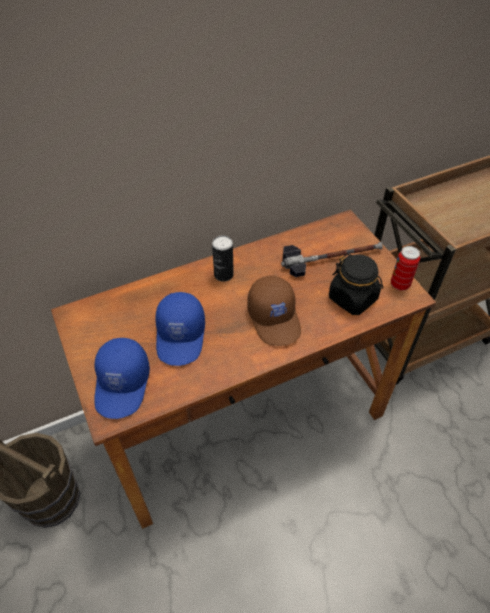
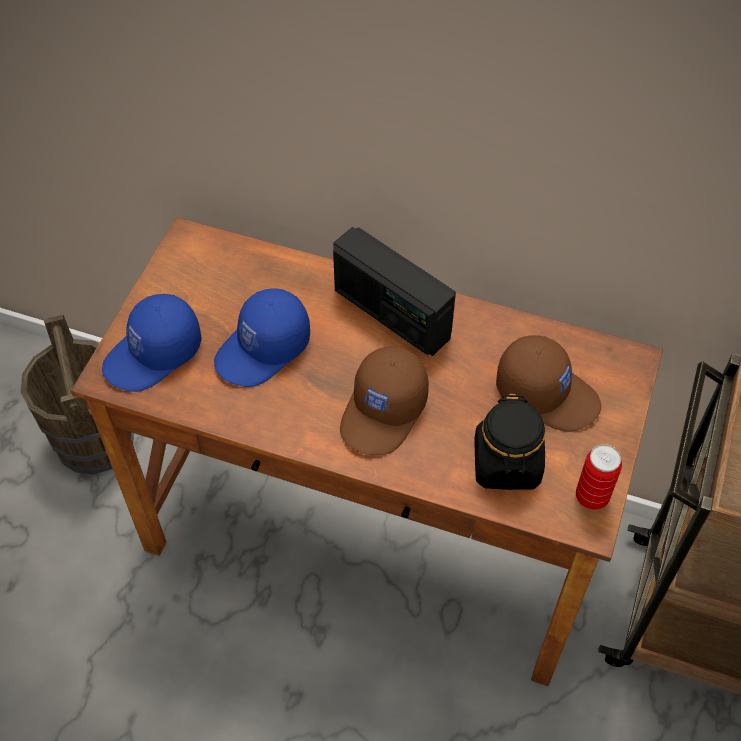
camera: 45 degrees right, 5 degrees up
can [212,235,234,282] -> radio [333,227,456,356]
hammer [281,242,383,277] -> brown cap [496,335,602,432]

